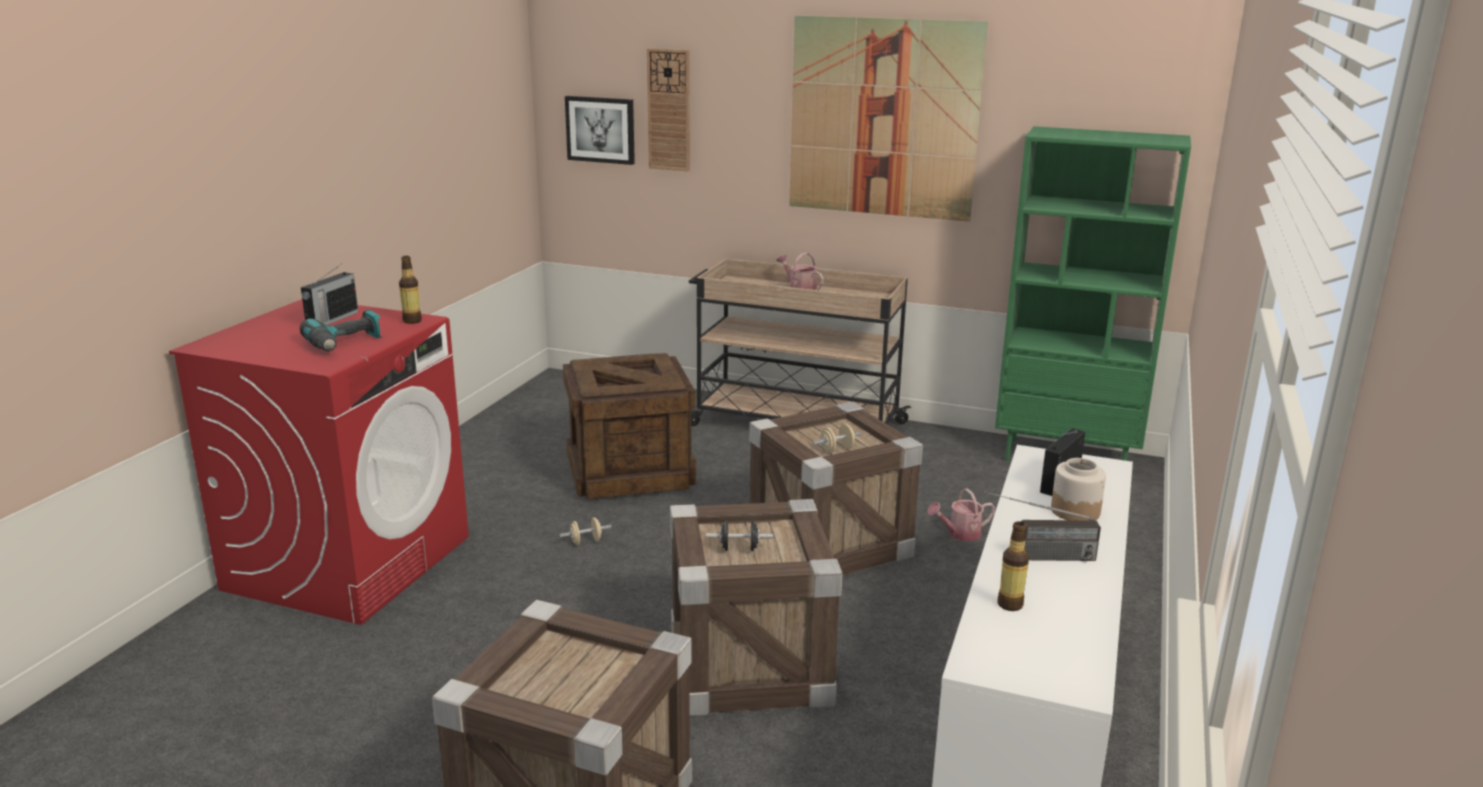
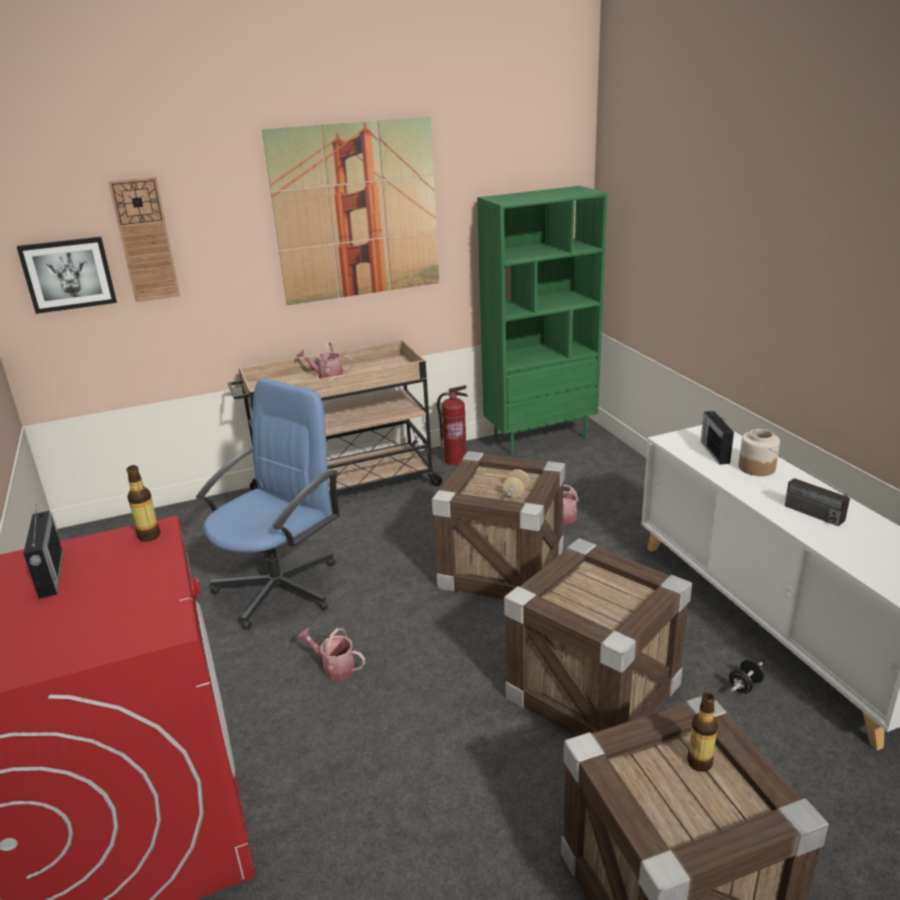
camera: 40 degrees left, 5 degrees up
power drill [300,309,382,352] -> none
beige dumbbell [559,517,611,545] -> watering can [298,628,365,681]
crate [563,353,696,499] -> blue office chair [196,378,340,630]
black dumbbell [706,520,773,551] -> black dumbbell moved to [729,659,764,694]
radio [984,491,1101,561] -> radio turned 90 degrees clockwise [769,449,850,526]
bottle [997,521,1029,611] -> bottle moved to [687,693,718,772]
none -> fire extinguisher [437,385,468,466]

